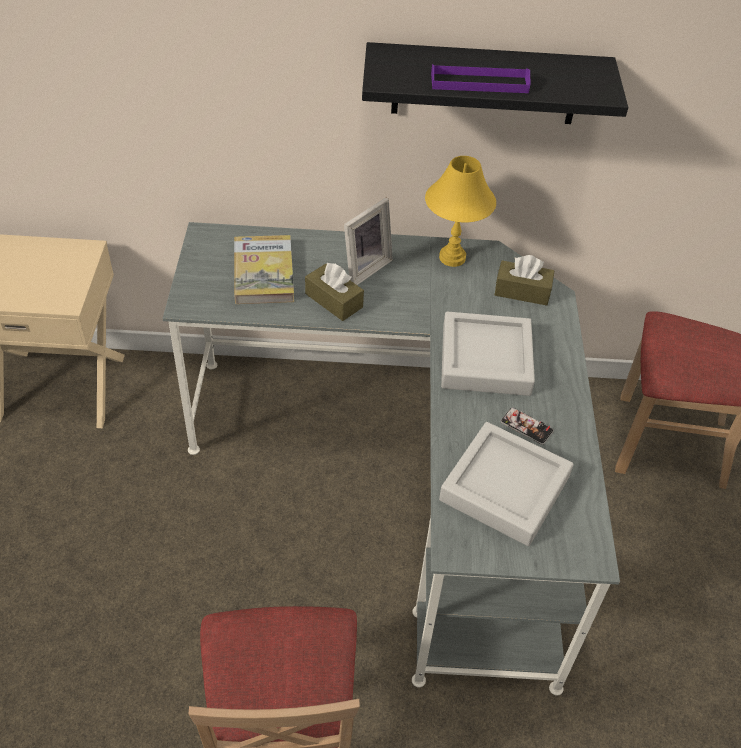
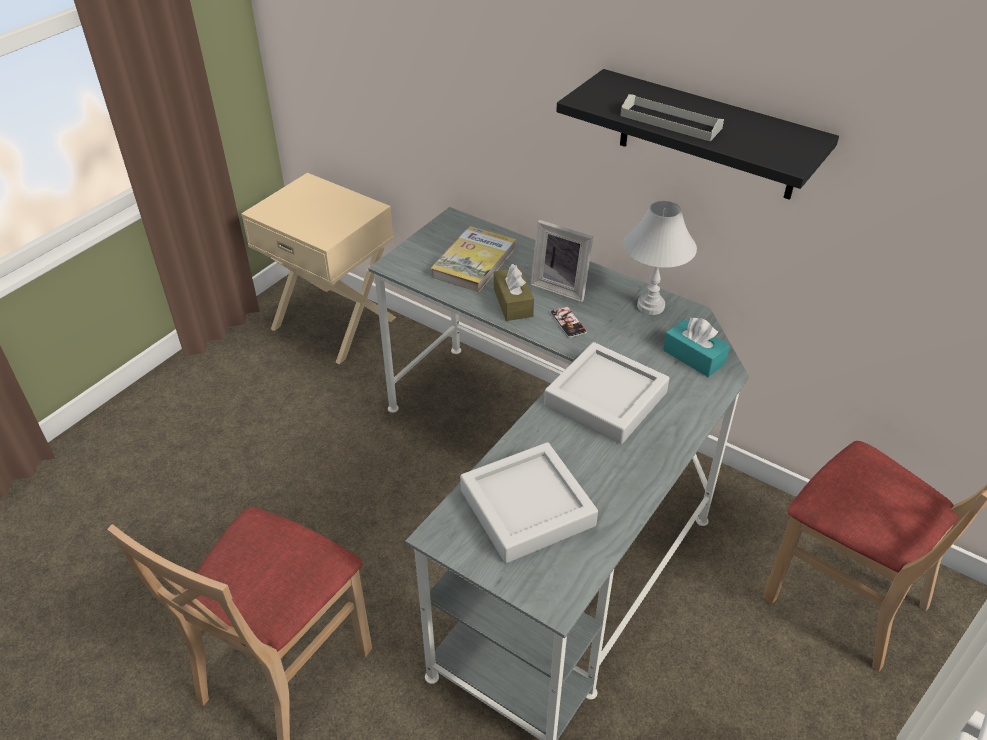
camera: 35 degrees right, 5 degrees down
picture frame [344,197,393,285] -> picture frame turned 45 degrees clockwise [531,220,593,302]
yellow table lamp [425,156,496,267] -> white table lamp [623,201,697,315]
purple tray [431,64,531,93] -> grey tray [621,94,724,141]
brown tissue box [494,255,554,306] -> turquoise tissue box [663,318,730,377]
phone [501,408,554,445] -> phone moved to [550,306,587,338]

